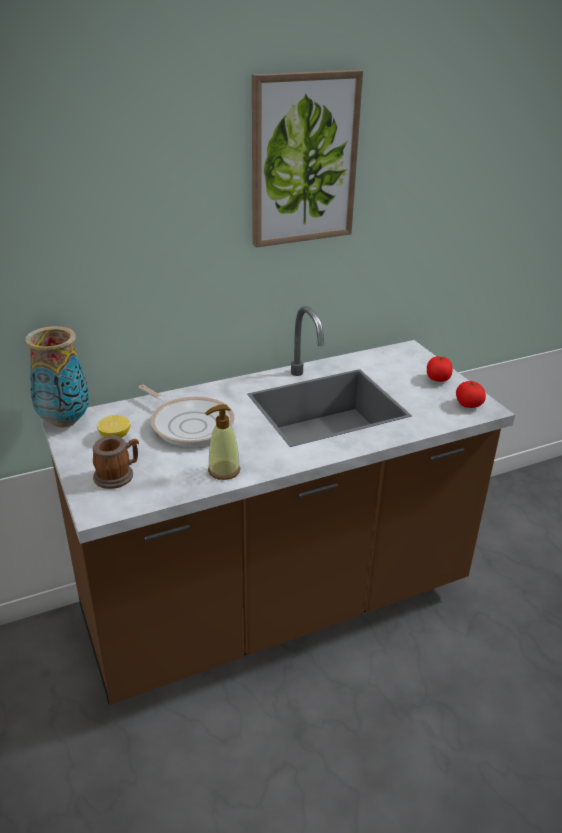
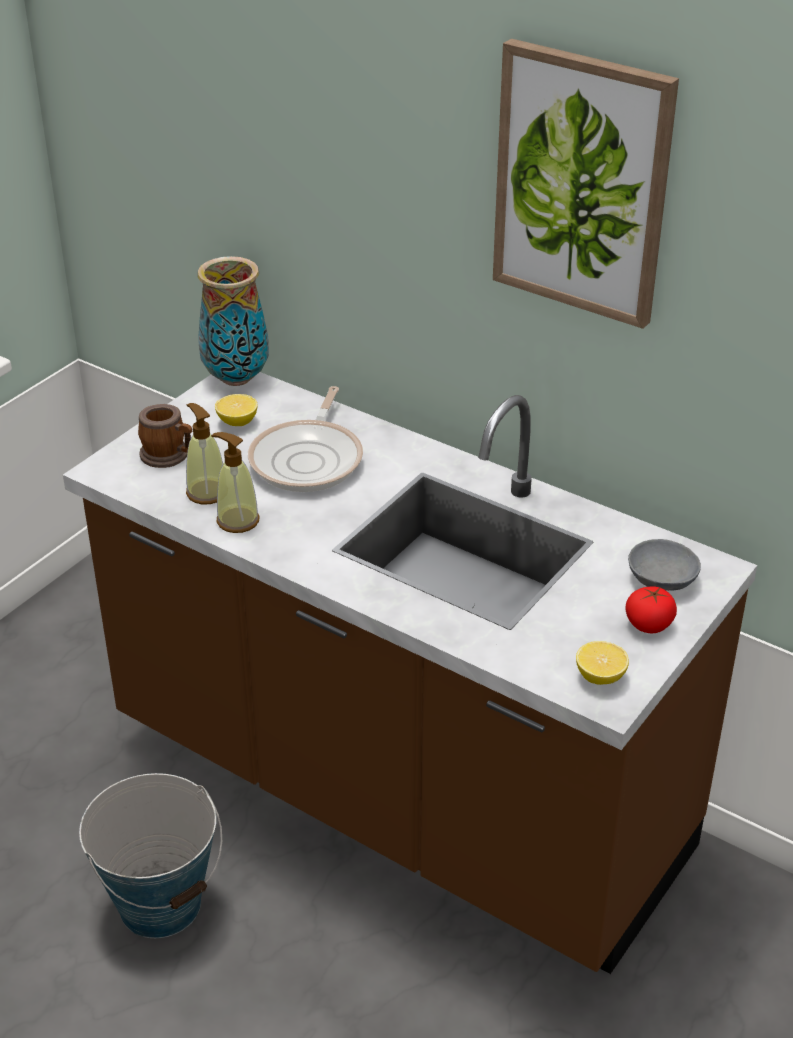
camera: 60 degrees right, 5 degrees up
tomato [456,380,486,408] -> lemon [576,641,629,685]
none -> bucket [79,773,222,938]
none -> soap dispenser [186,403,223,504]
none -> grey bowl [628,539,701,591]

